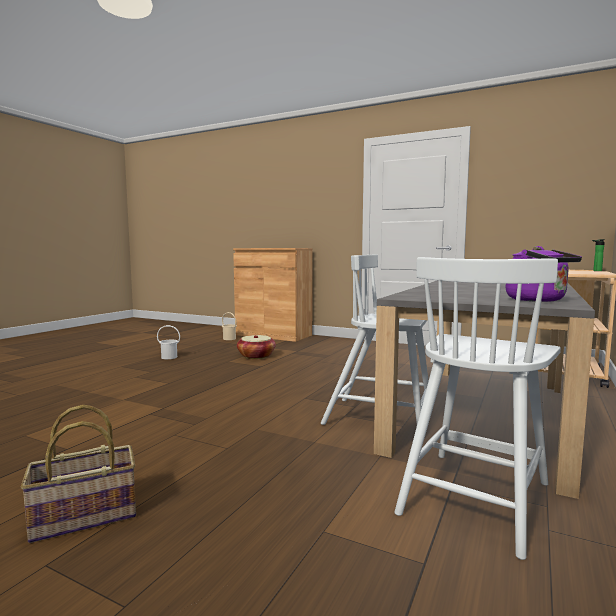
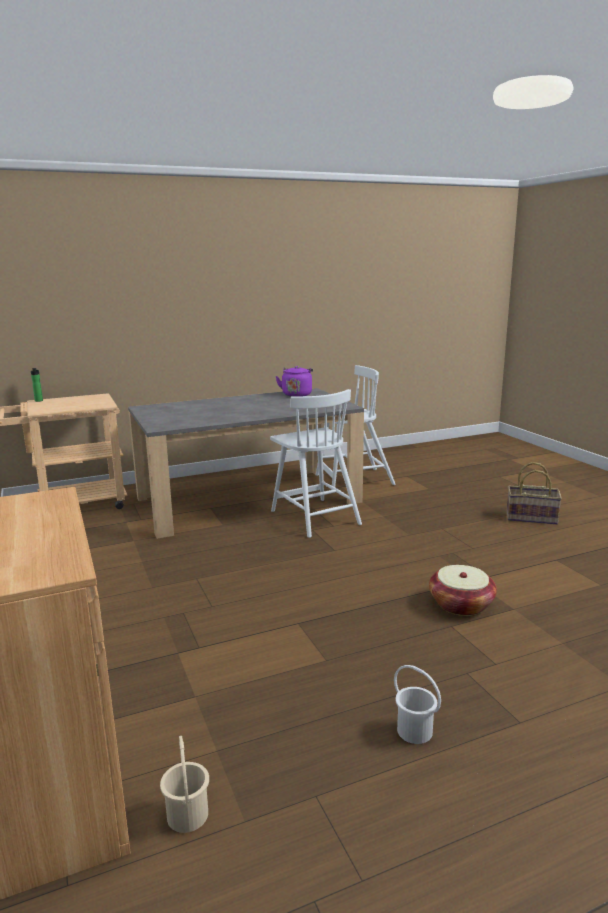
camera: 140 degrees left, 10 degrees up
basket [237,335,276,359] -> basket moved to [429,565,497,616]

